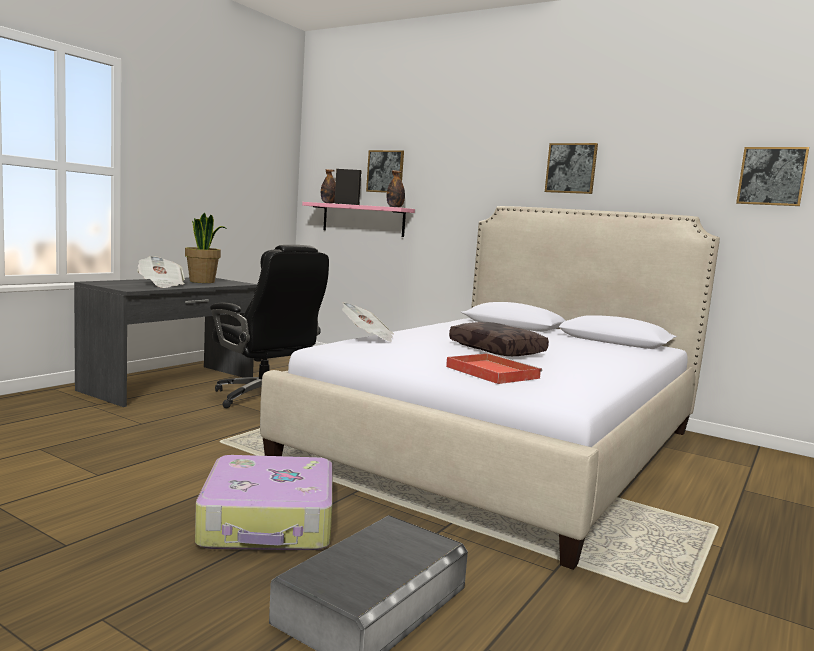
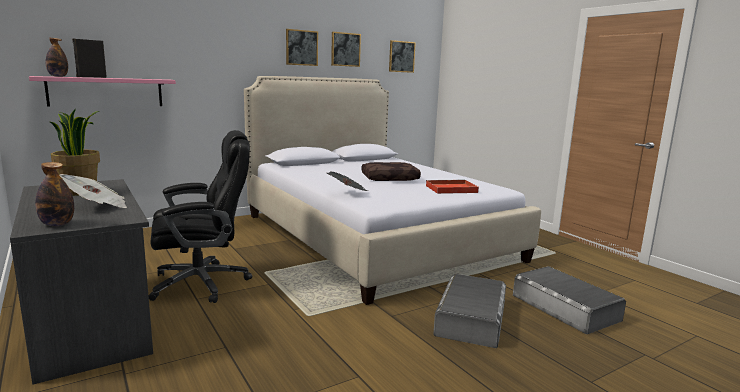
camera: 65 degrees left, 5 degrees up
suitcase [195,455,333,550] -> grey storage box [433,274,506,348]
picture [366,150,404,193] -> picture moved to [331,32,361,67]
bottle [386,170,405,207] -> bottle moved to [35,162,74,226]

